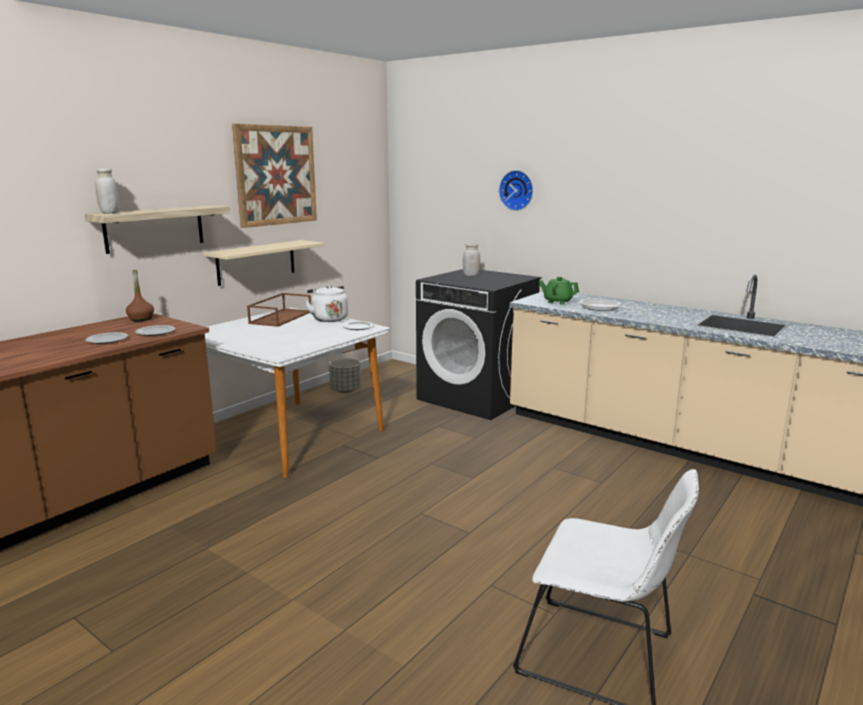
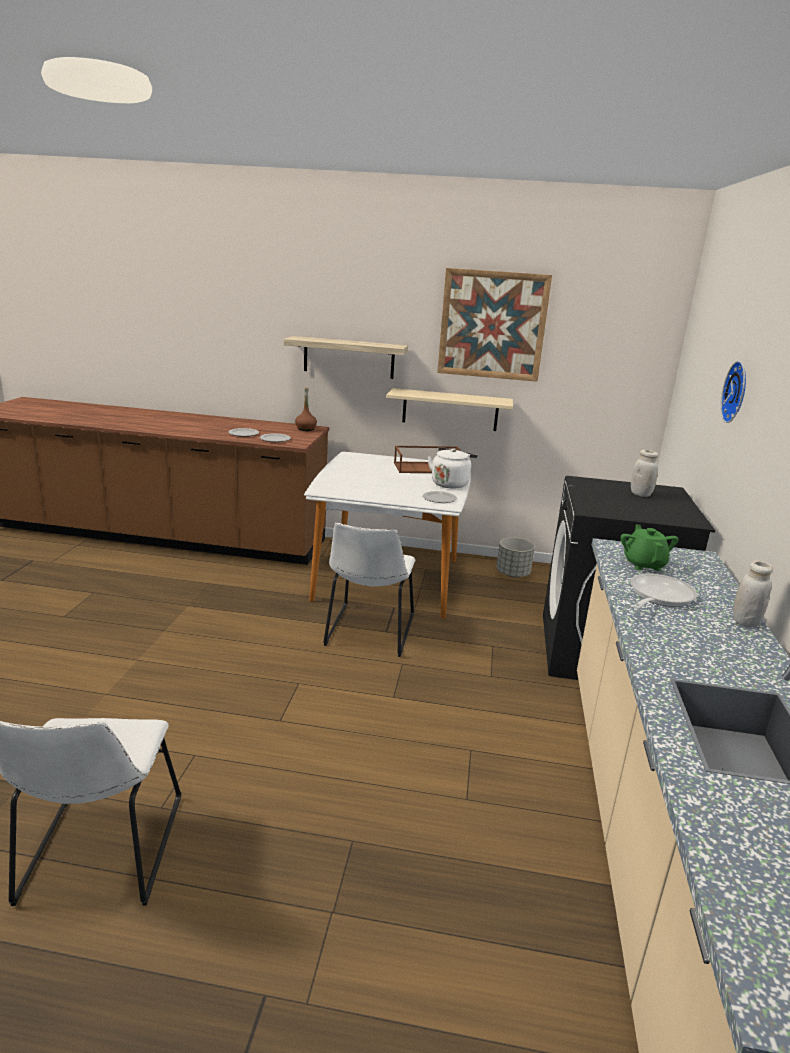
camera: 60 degrees right, 5 degrees up
white jar [95,168,119,213] -> white jar moved to [734,561,773,627]
none -> white chair [323,522,415,657]

